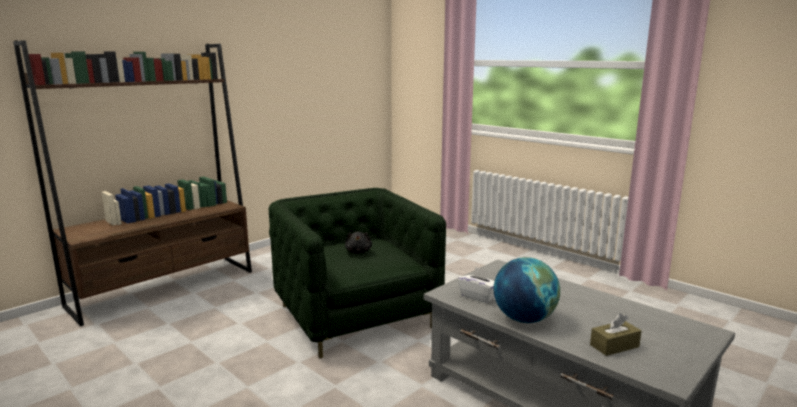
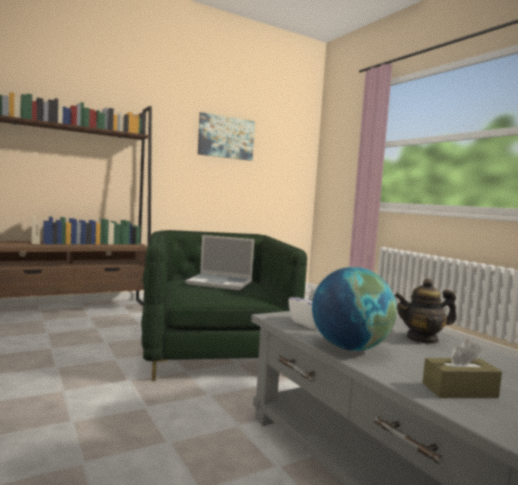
camera: 15 degrees right, 10 degrees down
black plush toy [345,232,372,254] -> laptop [185,235,254,290]
none -> picture [198,112,255,161]
none -> teapot [395,278,457,344]

